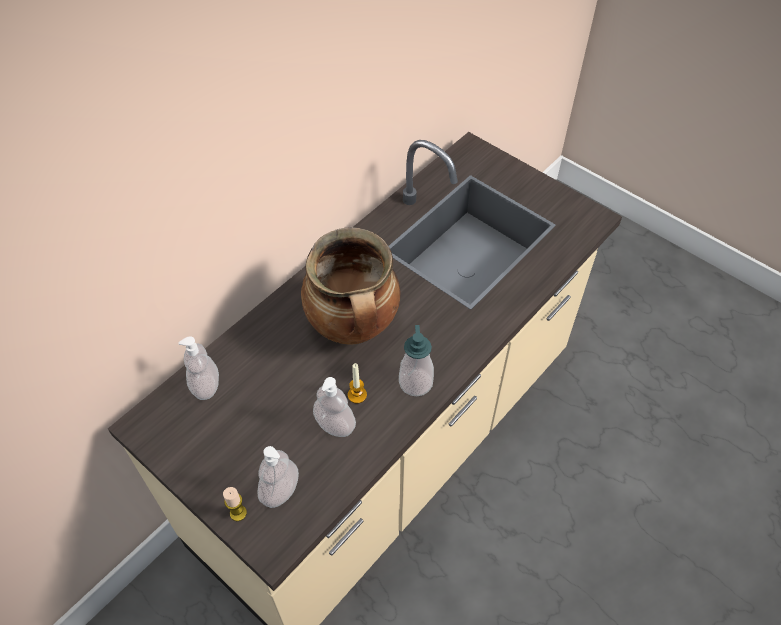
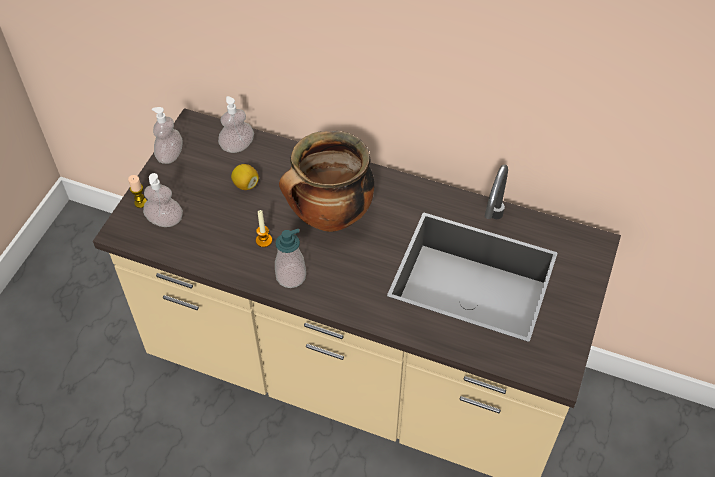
camera: 70 degrees right, 0 degrees up
soap dispenser [313,377,356,437] -> soap dispenser moved to [152,107,183,164]
none -> lemon [231,164,259,190]

